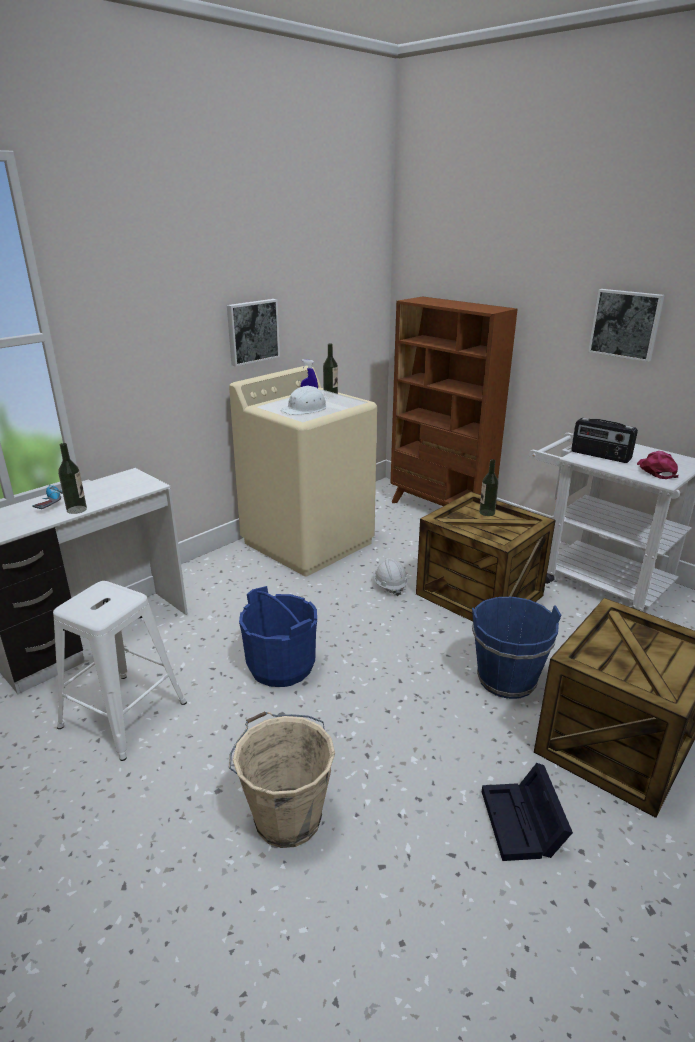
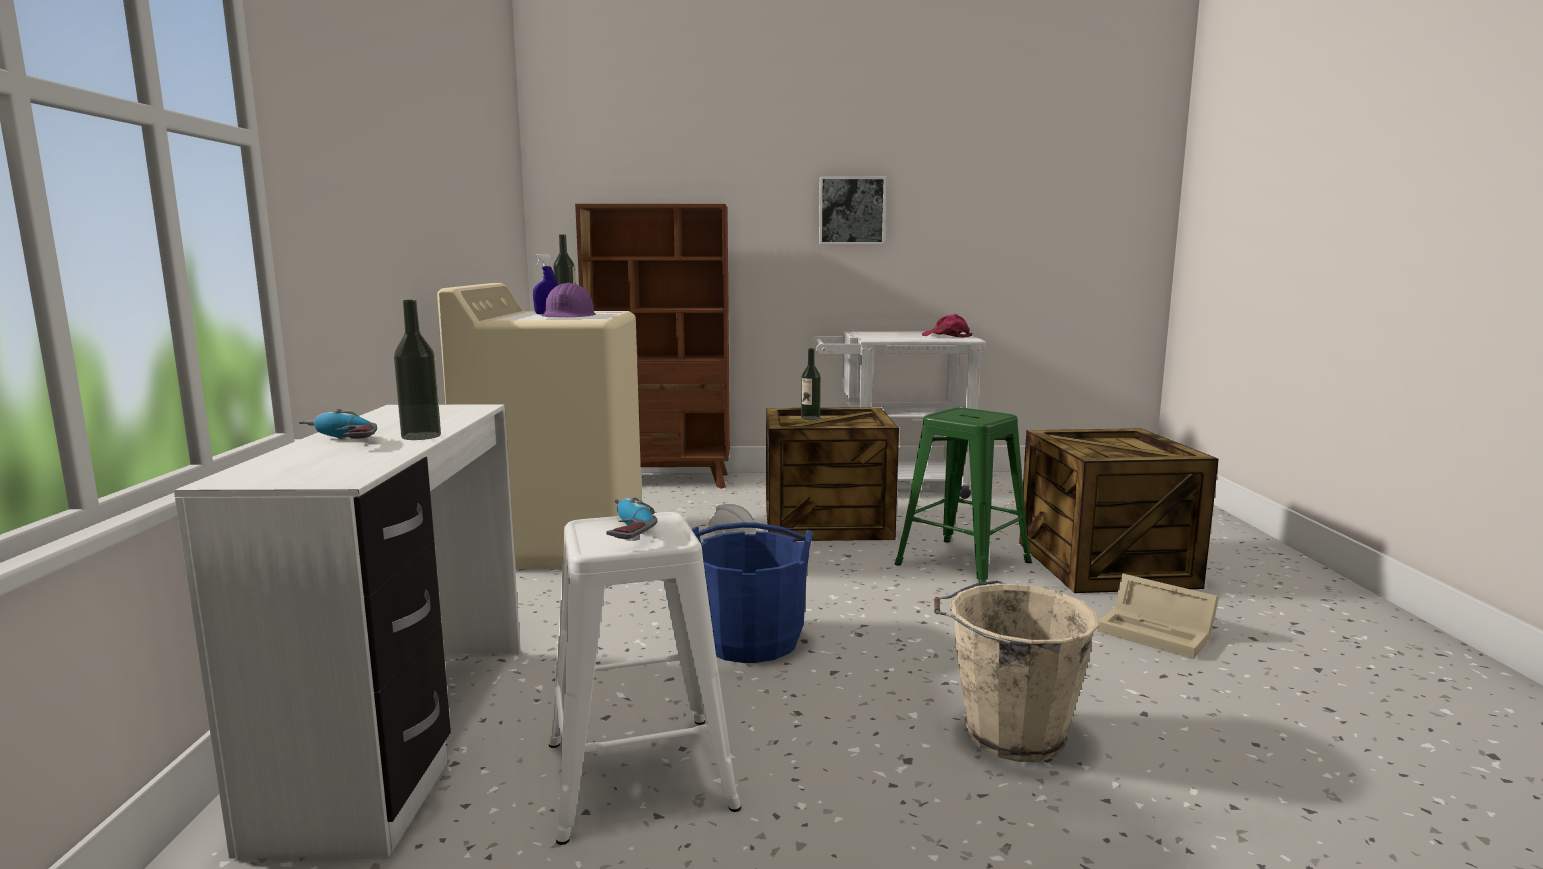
camera: 45 degrees left, 15 degrees down
picture [227,299,280,366] -> none
white hard hat [281,385,327,415] -> purple hard hat [542,283,596,317]
blue bucket [472,597,561,699] -> green stool [895,407,1032,586]
black storage box [482,763,573,861] -> beige storage box [1097,573,1219,659]
radio [571,418,638,463] -> none
none -> power drill [606,498,658,539]

